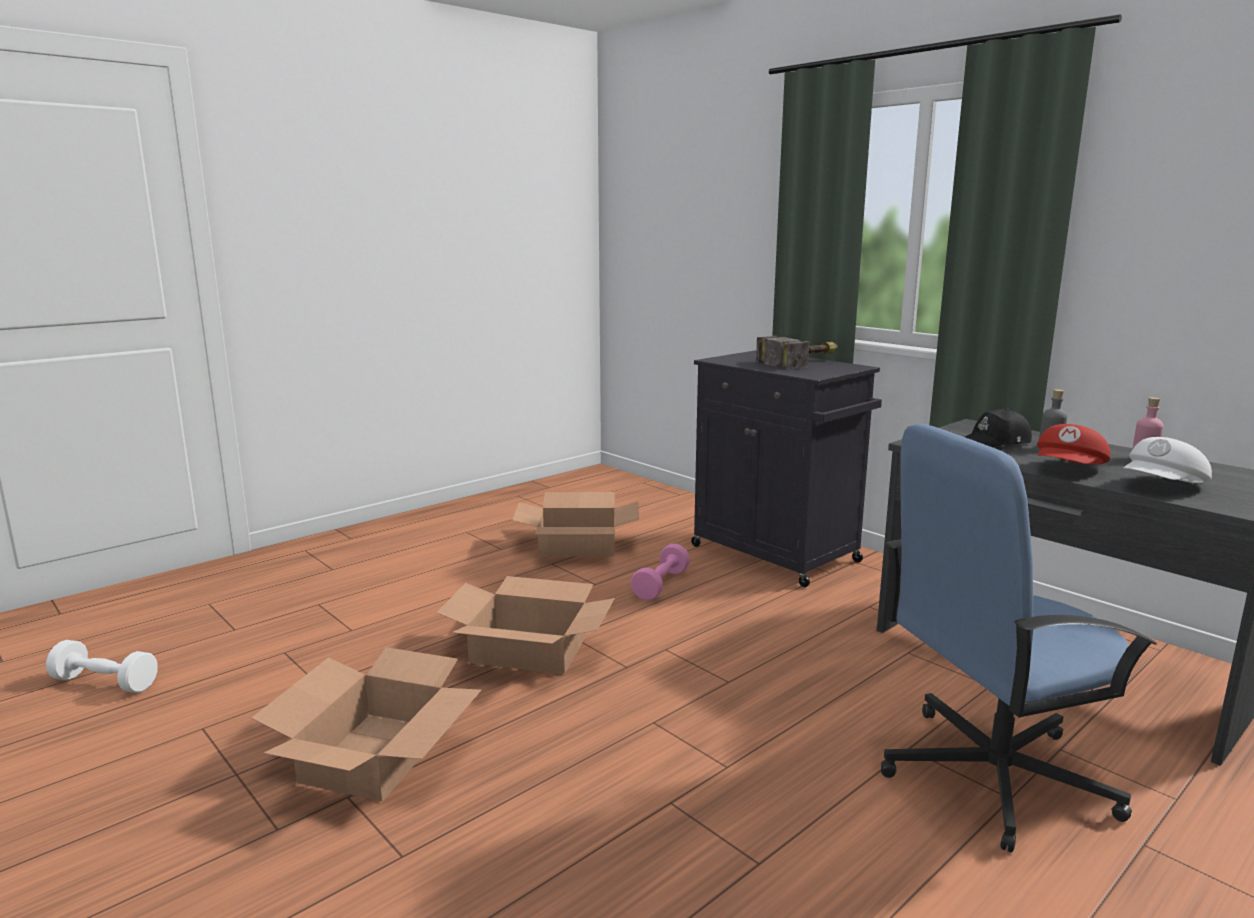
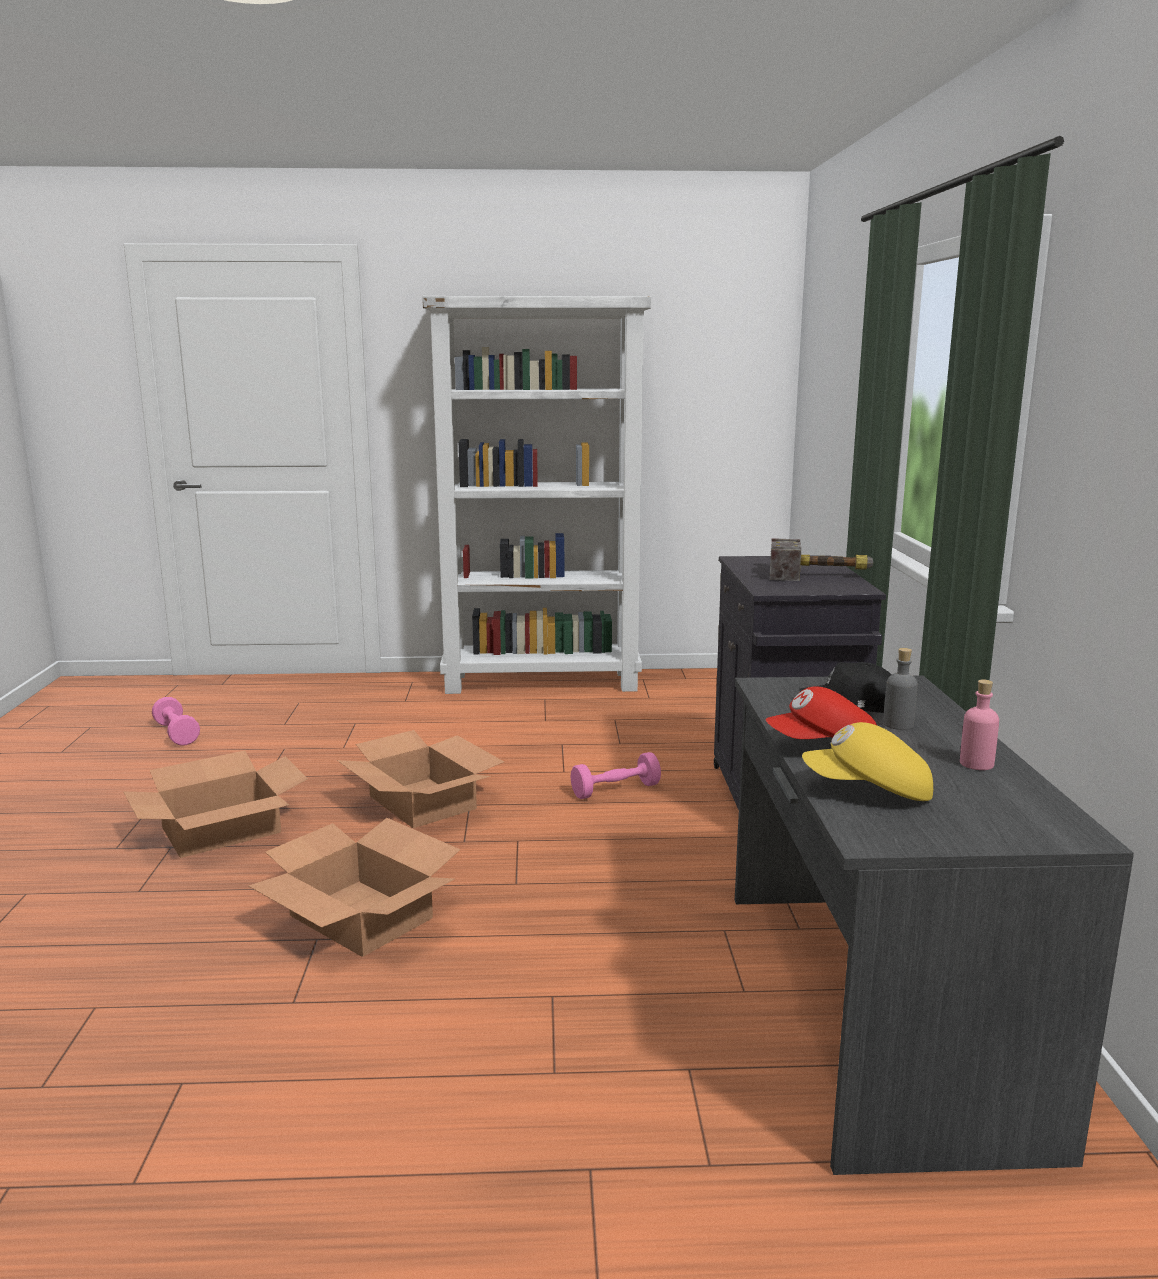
camera: 40 degrees right, 0 degrees up
white dumbbell [46,640,158,693] -> pink dumbbell [152,697,200,745]
cardboard box [512,492,639,557] -> cardboard box moved to [249,818,461,957]
blue office chair [881,424,1157,852] -> none
white cap [1123,437,1212,483] -> yellow cap [802,722,933,801]
none -> white bookcase [422,296,651,694]

